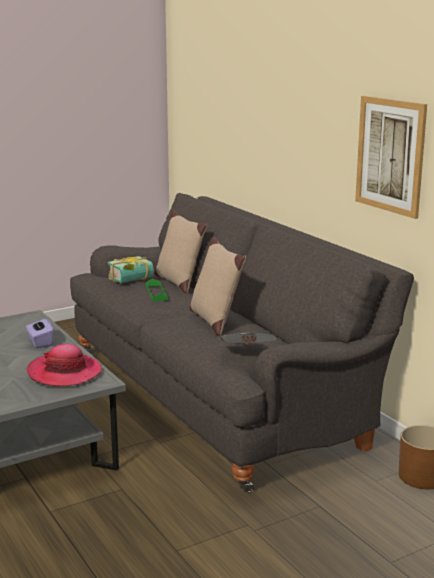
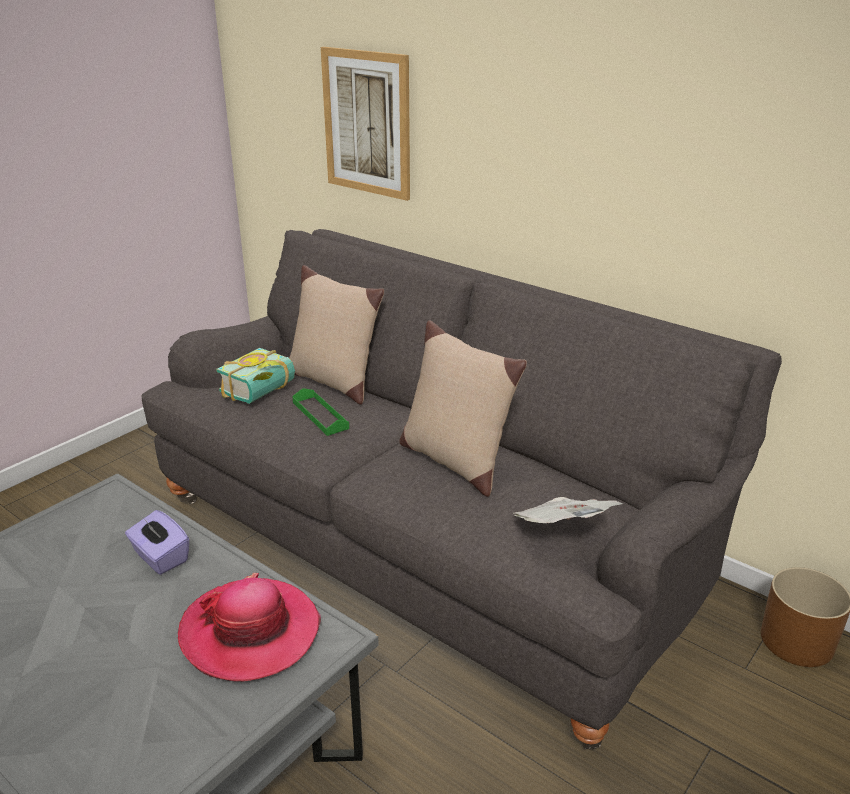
camera: 20 degrees left, 10 degrees up
picture [355,96,427,219] -> picture moved to [321,47,410,201]

